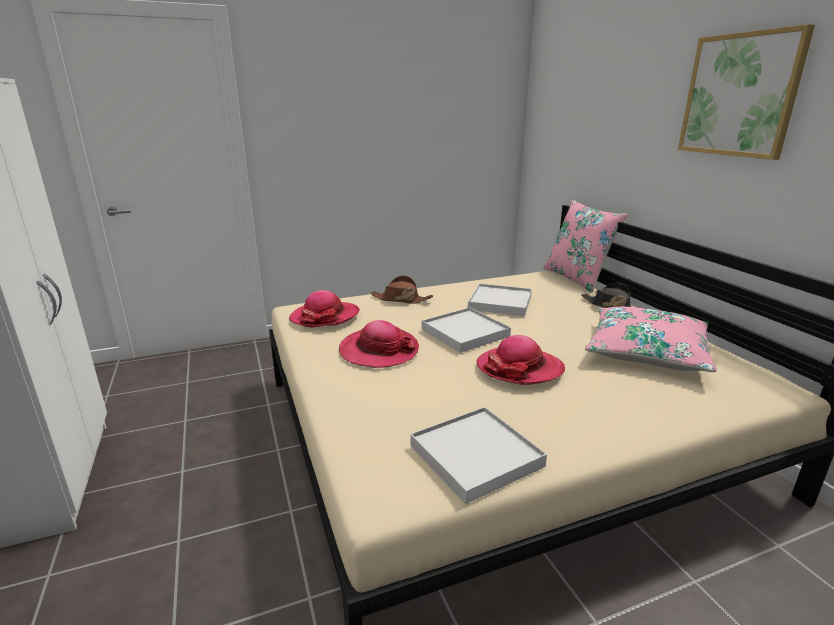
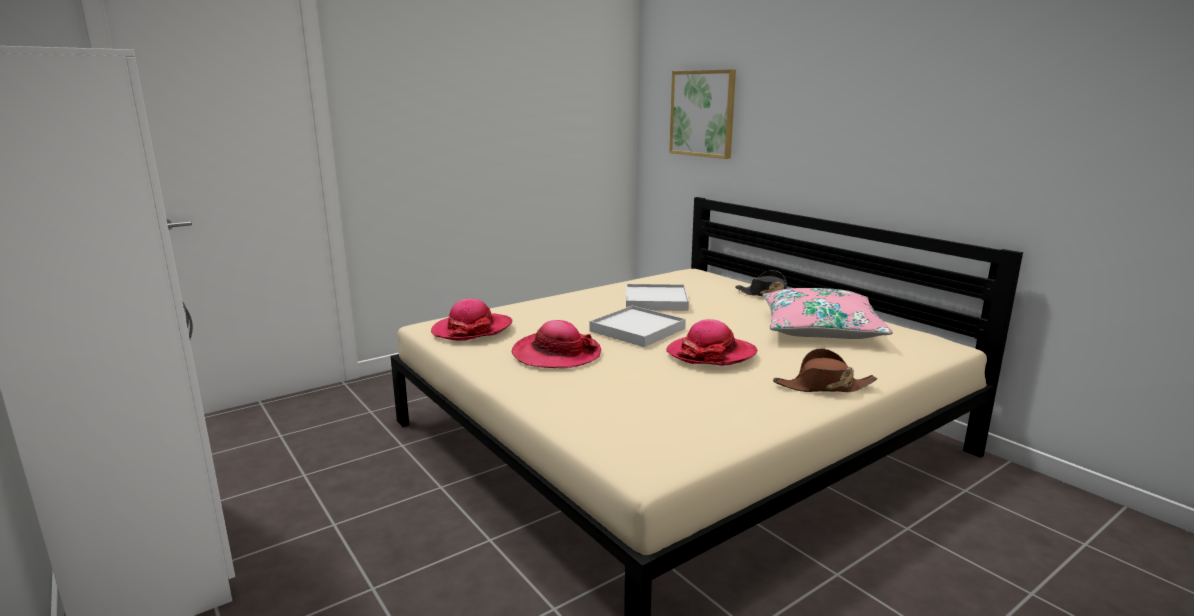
camera: 15 degrees left, 5 degrees down
brown hat [371,275,433,304] -> brown hat moved to [773,348,877,392]
white tray [410,407,547,504] -> none
pink pillow [543,199,628,293] -> none
picture [678,24,815,160] -> picture moved to [669,69,736,159]

